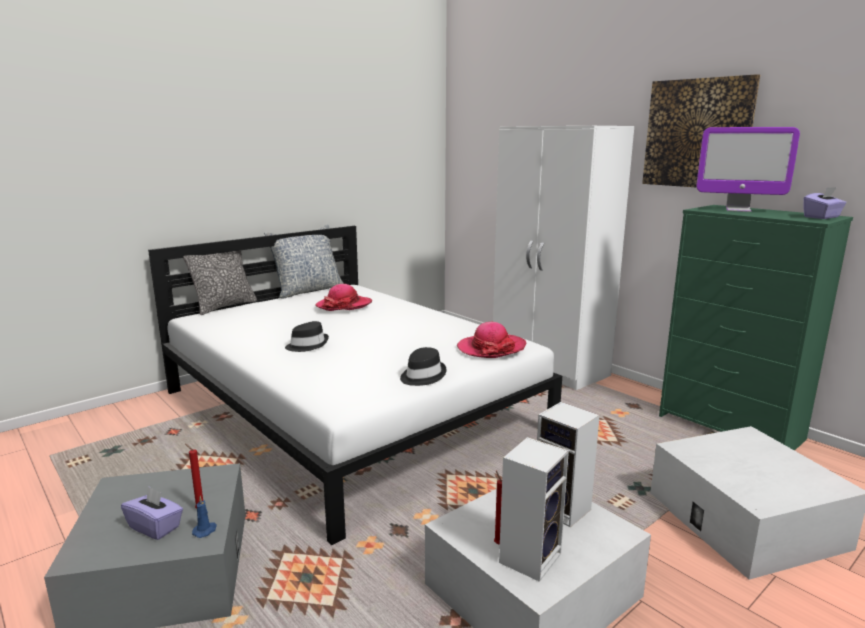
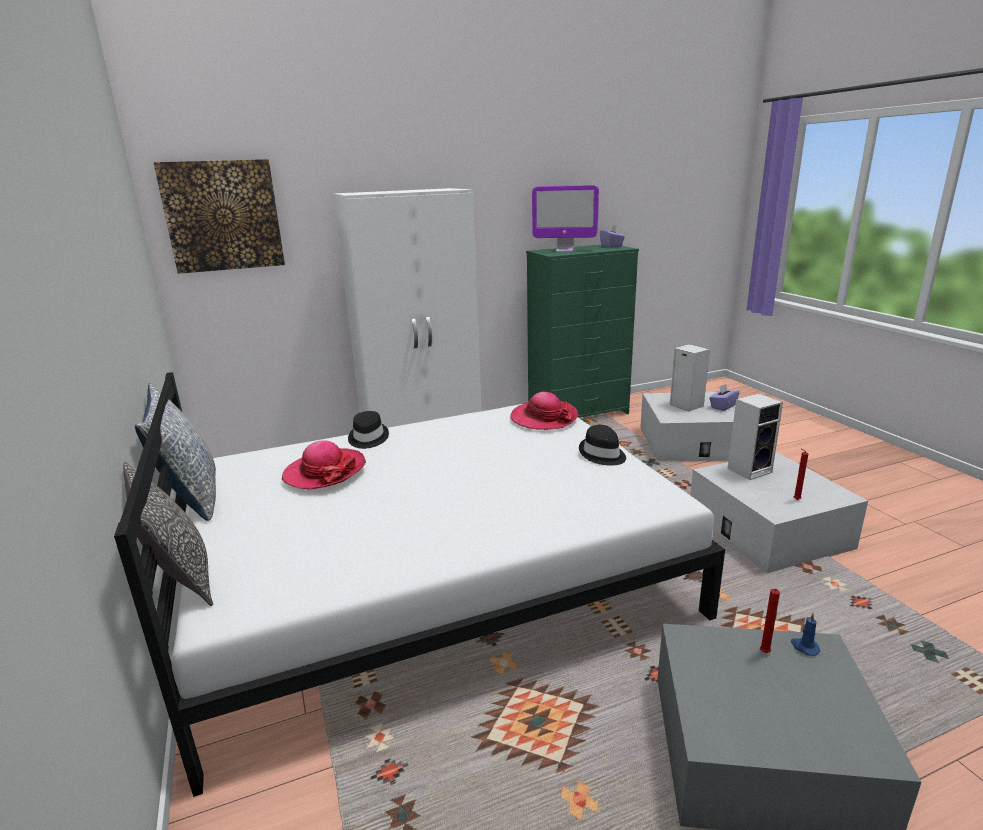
camera: 70 degrees left, 5 degrees up
purple tissue box [121,486,183,540] -> purple tissue box moved to [709,384,740,411]
black hat [285,321,329,352] -> black hat moved to [348,411,389,449]
speaker [499,437,569,582] -> speaker moved to [670,344,710,411]
picture [642,74,760,188] -> picture moved to [153,159,285,274]
monitor [696,127,800,212] -> monitor turned 60 degrees clockwise [532,185,599,252]

